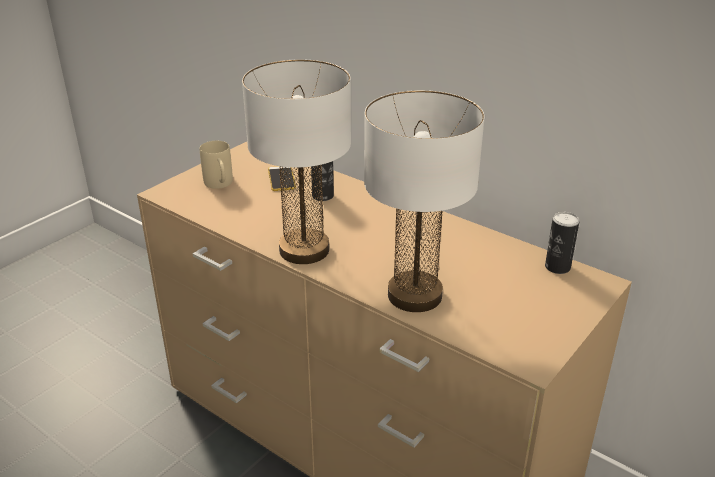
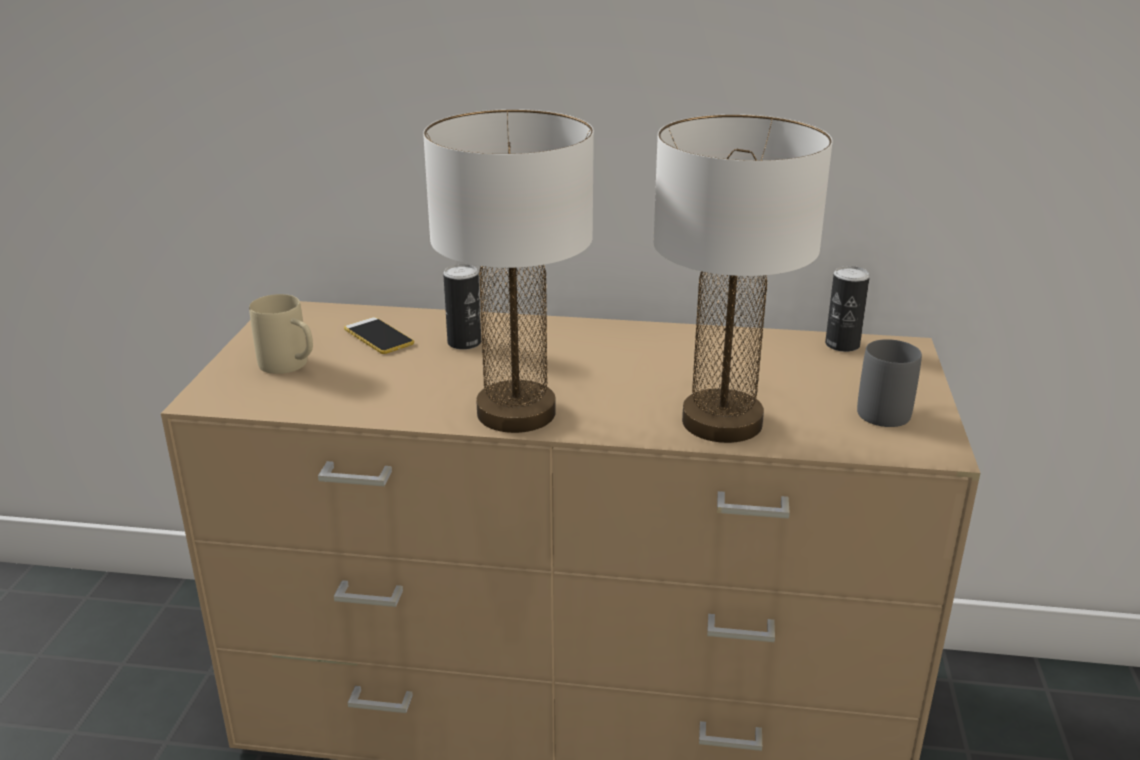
camera: 30 degrees left, 5 degrees down
none -> grey mug [857,339,922,427]

